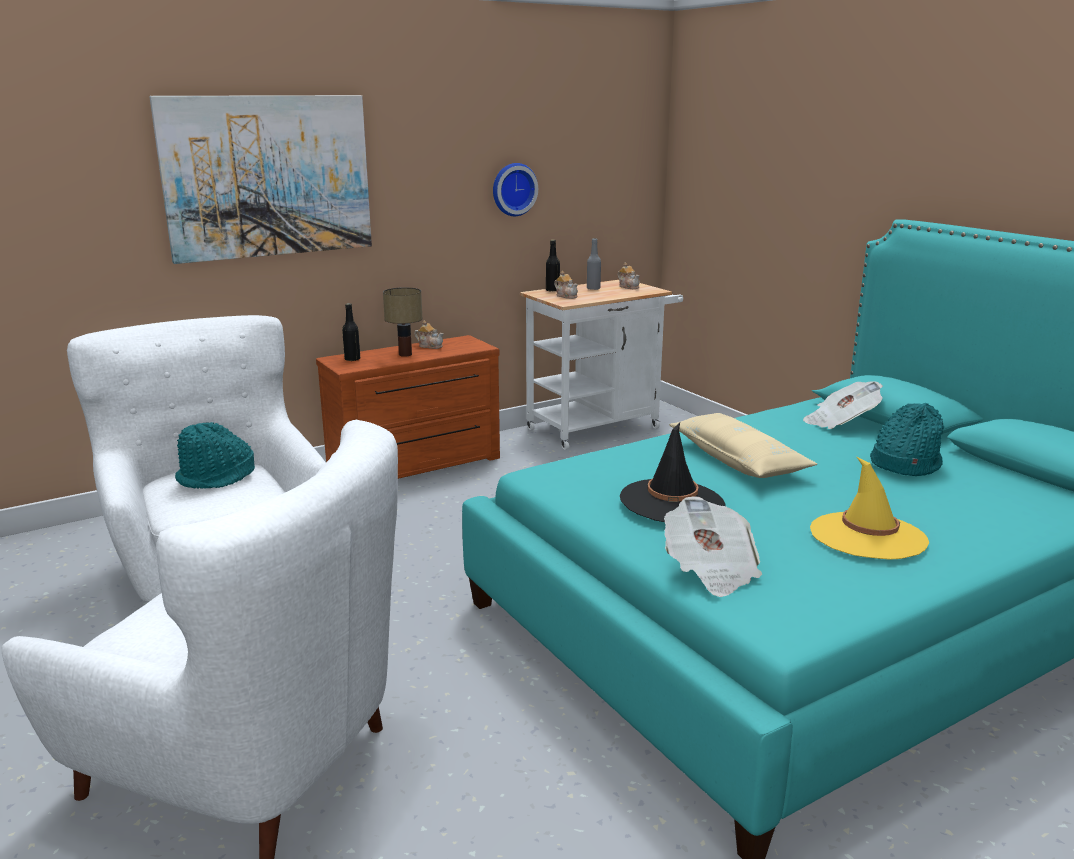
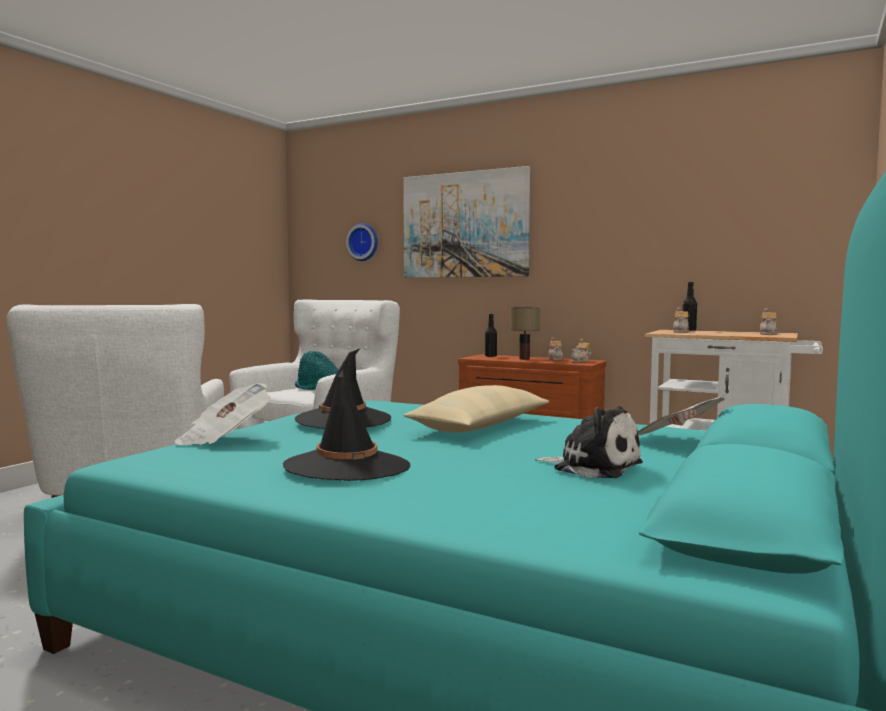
camera: 60 degrees right, 15 degrees down
wall clock [493,163,538,216] -> wall clock moved to [346,223,378,261]
grey bottle [587,238,601,290] -> none
yellow hat [810,457,929,560] -> black hat [283,370,410,481]
turquoise hat [870,403,944,476] -> plush toy [535,406,643,478]
none -> teapot [571,339,591,363]

